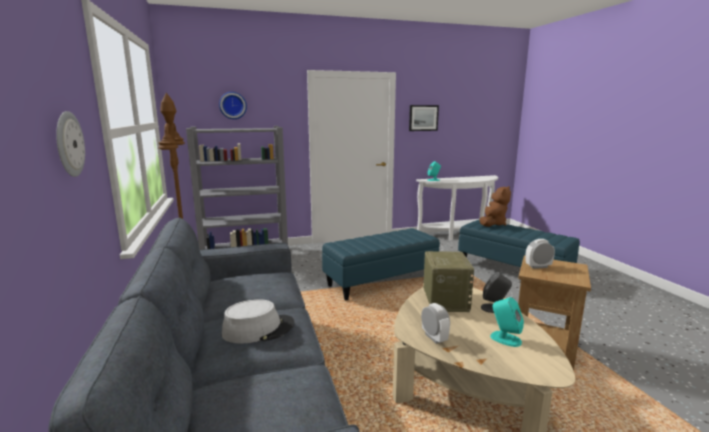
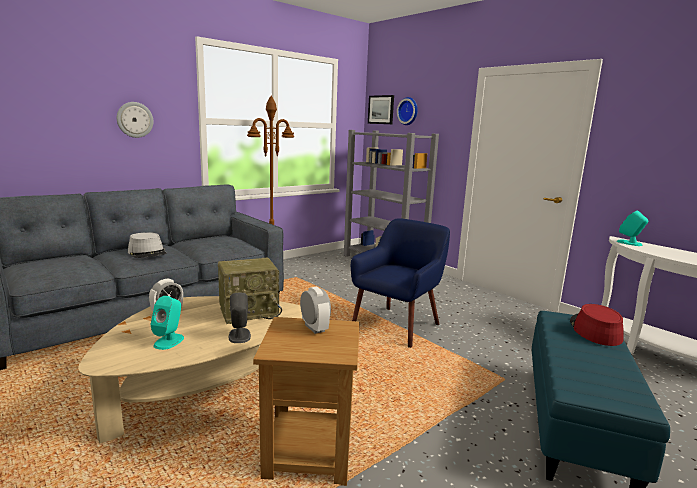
camera: 65 degrees right, 0 degrees up
blue ottoman [322,228,440,300] -> blue armchair [351,218,450,348]
picture [409,105,439,131] -> picture moved to [368,95,394,124]
brown plush toy [480,186,511,227] -> red hat [570,304,624,346]

